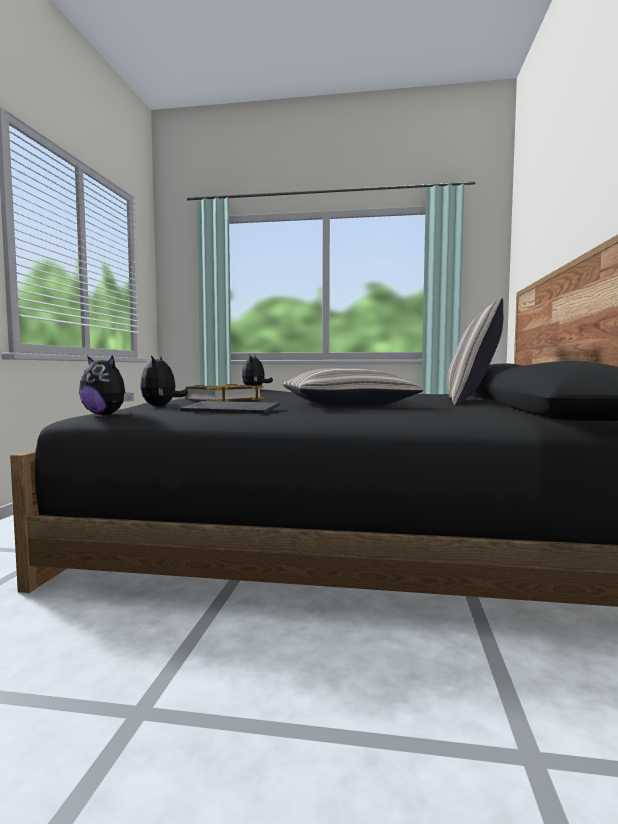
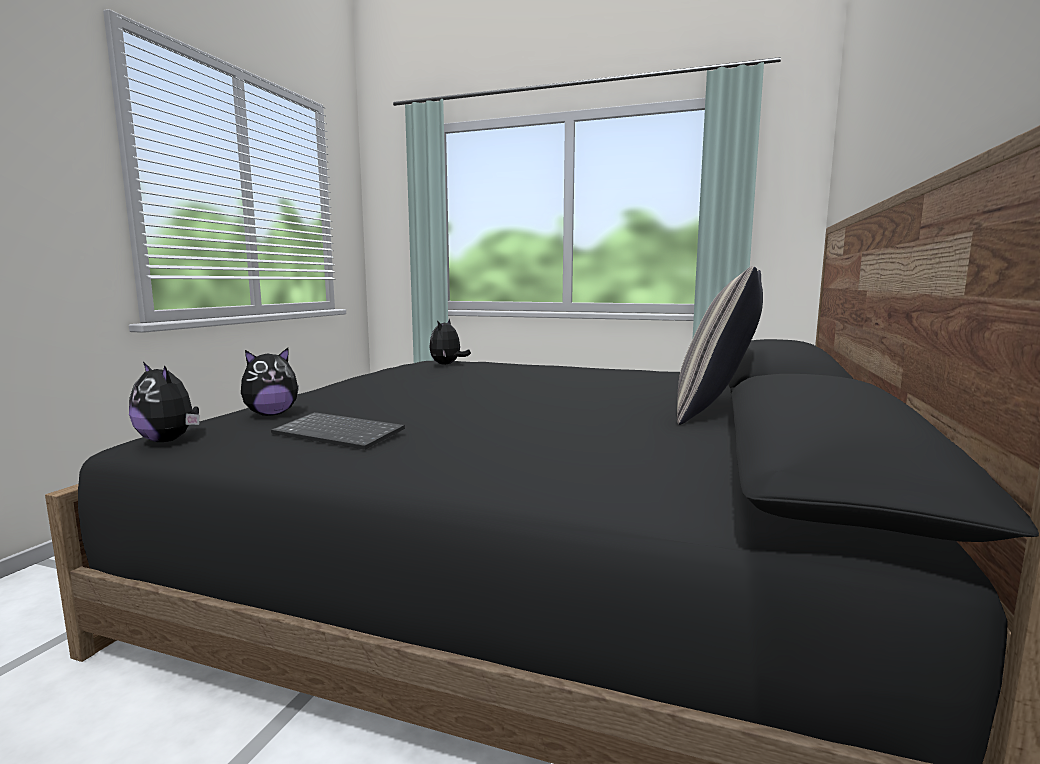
camera: 10 degrees right, 5 degrees up
plush toy [140,356,188,407] -> plush toy turned 135 degrees counterclockwise [241,348,299,416]
book [185,384,264,401] -> none
pillow [283,368,423,407] -> none

